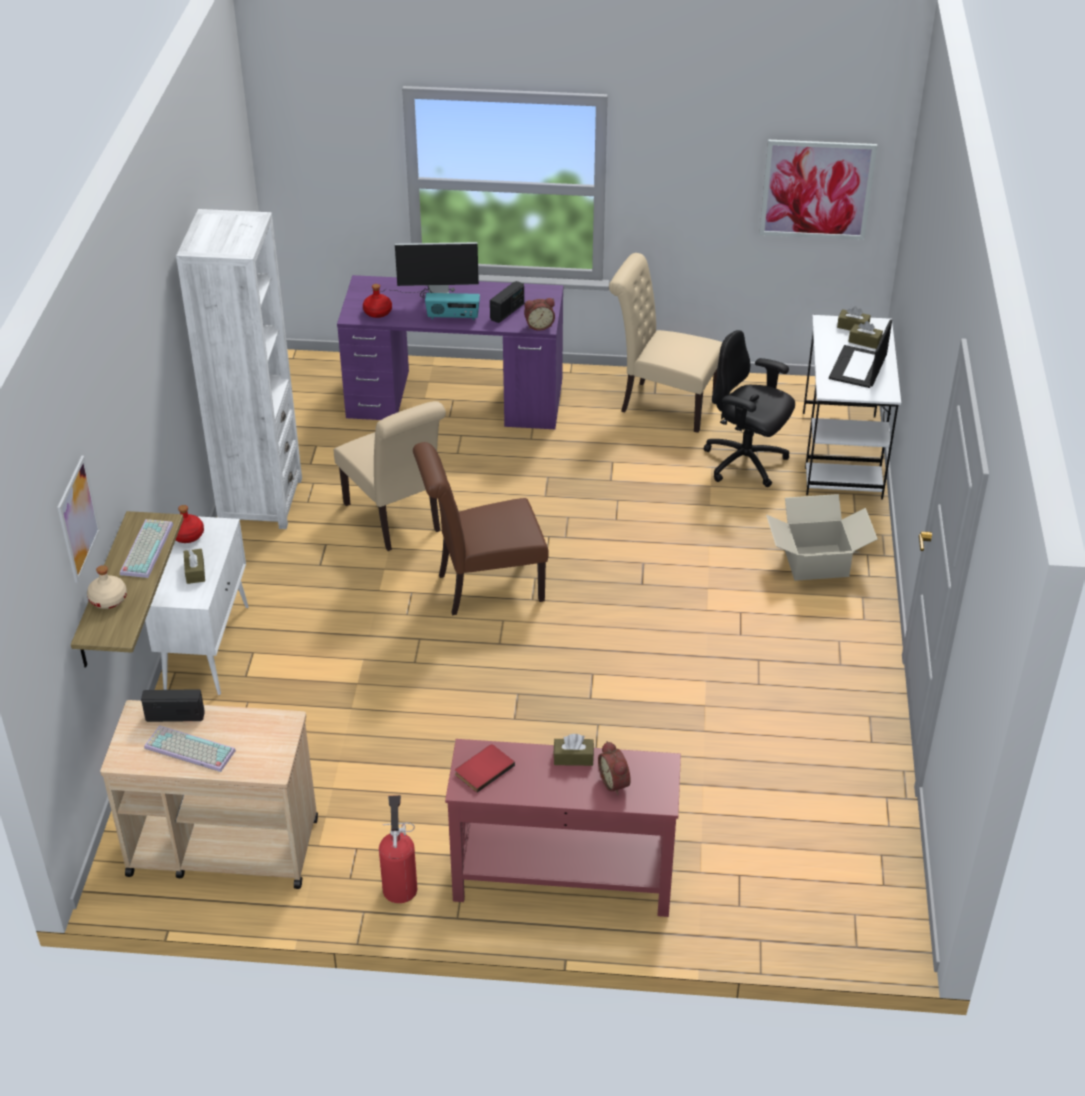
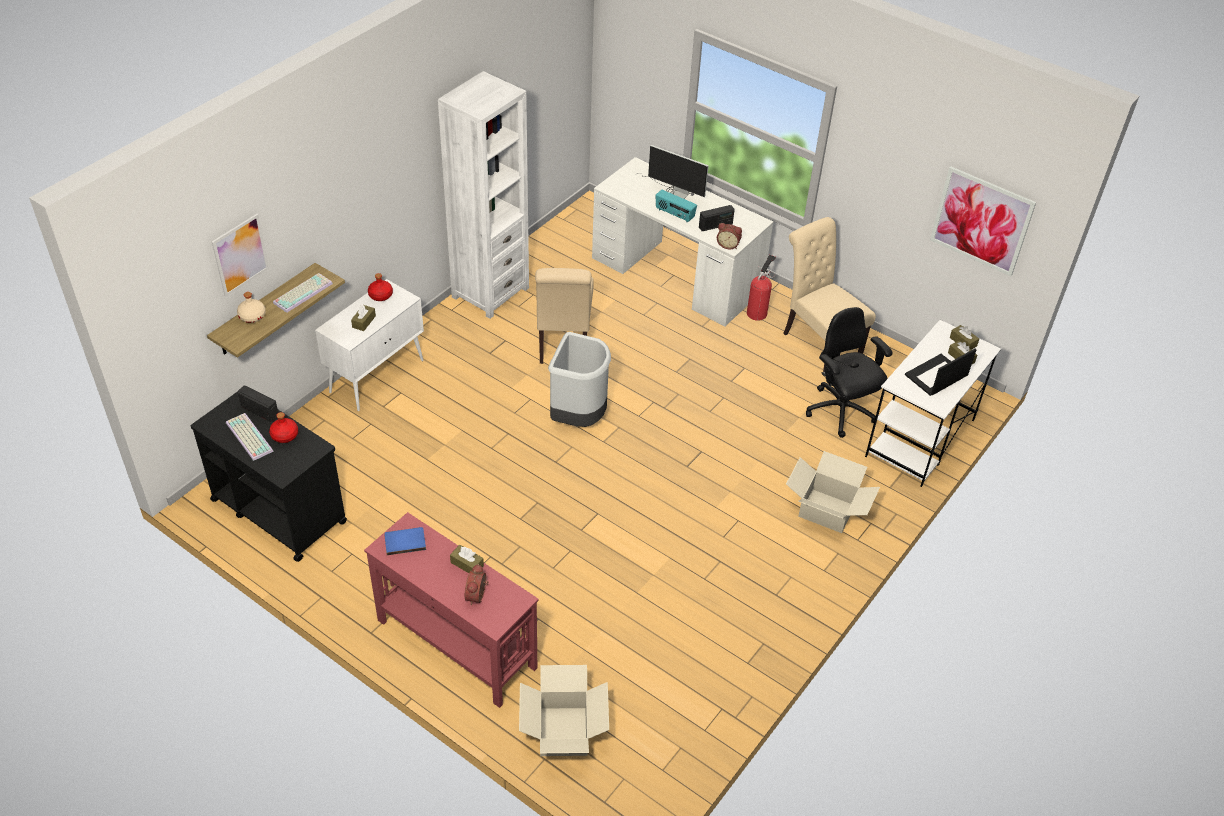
camera: 30 degrees right, 5 degrees up
beige cart [100,700,318,889] -> black cart [191,391,347,562]
purple desk [337,275,563,429] -> white desk [592,157,773,326]
red bottle [363,284,392,318] -> red bottle moved to [269,412,298,443]
fire extinguisher [379,795,417,903] -> fire extinguisher moved to [747,255,776,321]
brown chair [413,442,549,615] -> grey trash can [548,332,611,427]
red book [455,744,515,793] -> blue book [384,527,426,555]
none -> cardboard box [519,665,609,756]

